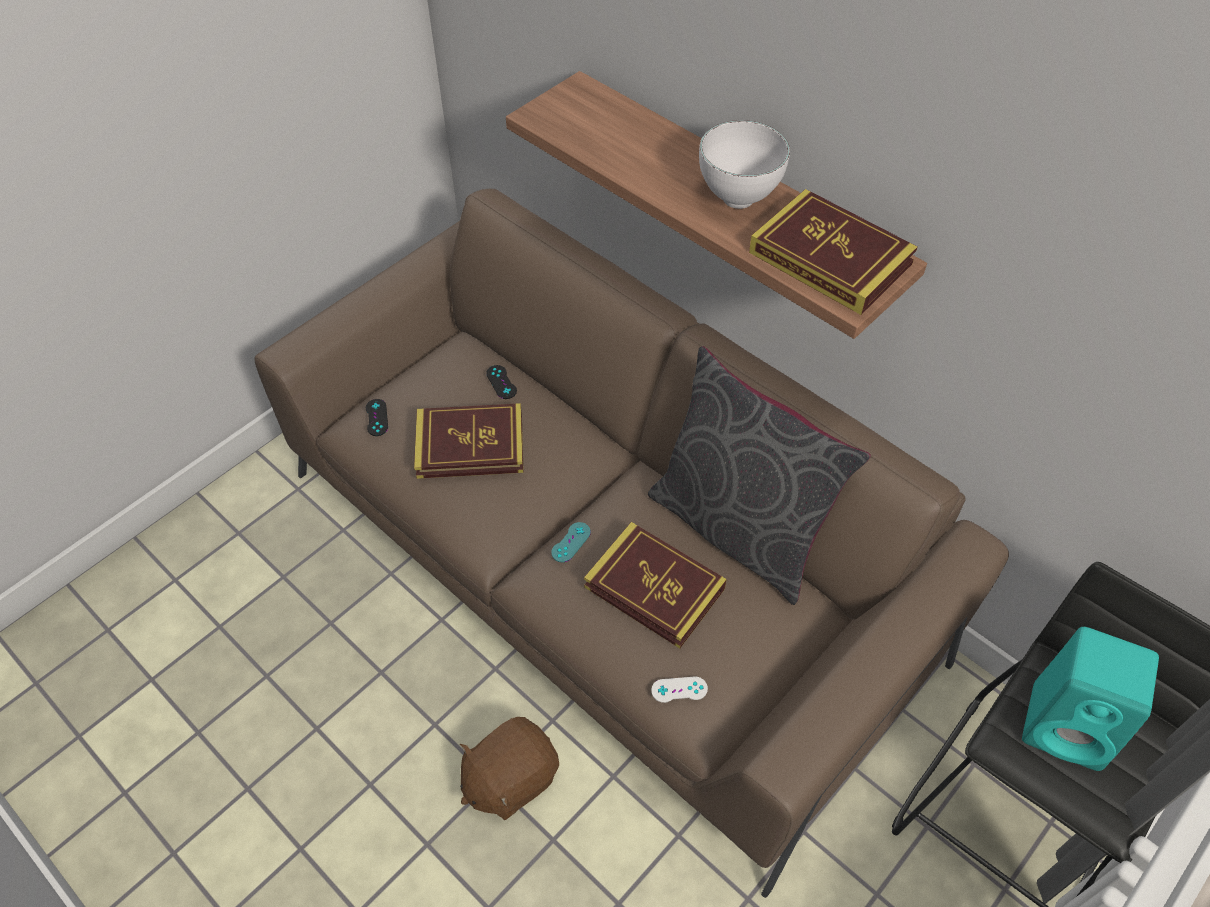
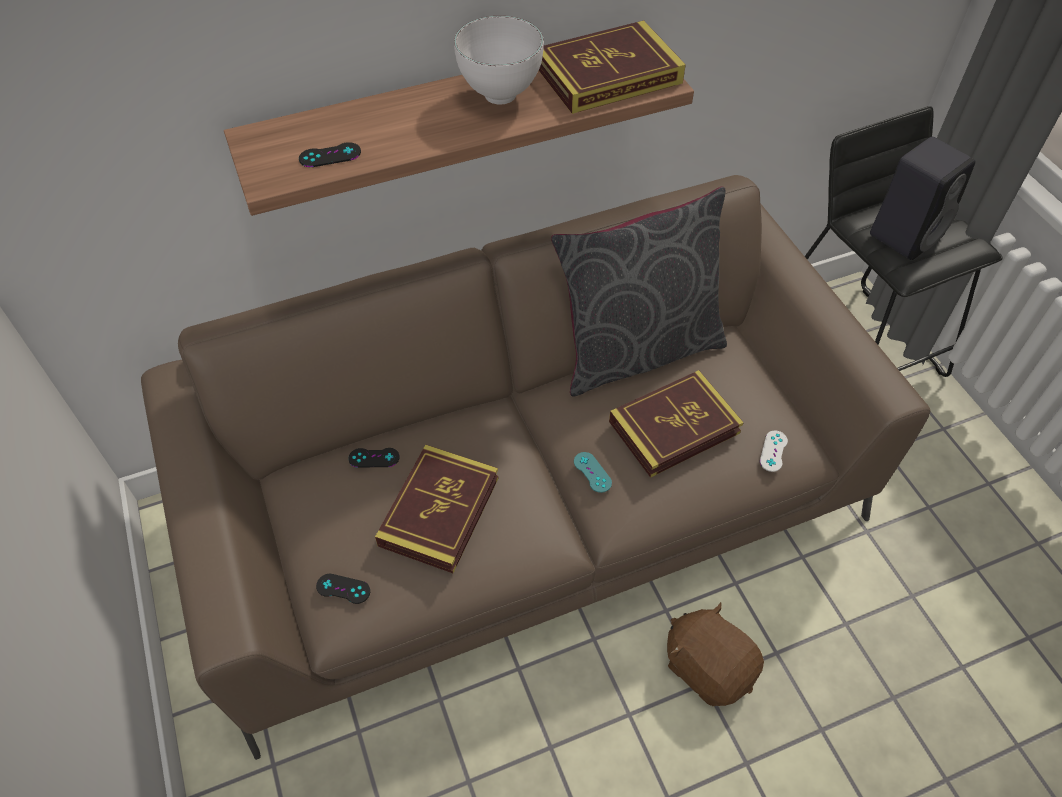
camera: 65 degrees left, 0 degrees up
brown plush toy [460,717,559,820] -> brown plush toy turned 150 degrees clockwise [667,602,764,706]
turquoise speaker [1022,627,1159,771] -> black speaker [870,137,975,260]
none -> black game controller [299,142,361,167]

